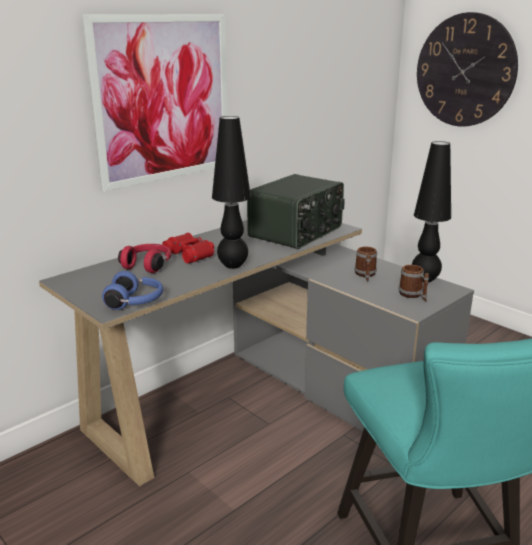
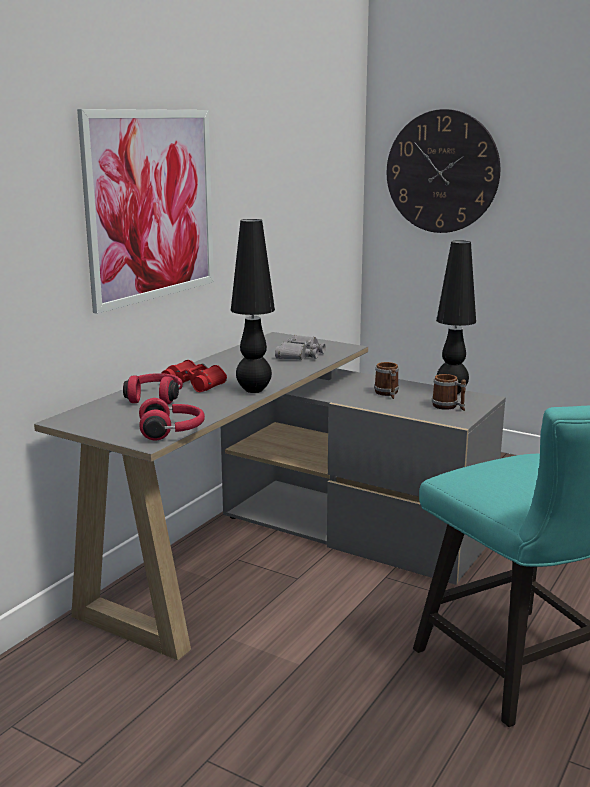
camera: 15 degrees left, 5 degrees down
blue headphones [102,271,163,310] -> red headphones [139,398,205,441]
radio [247,174,345,249] -> grey binoculars [275,335,326,360]

